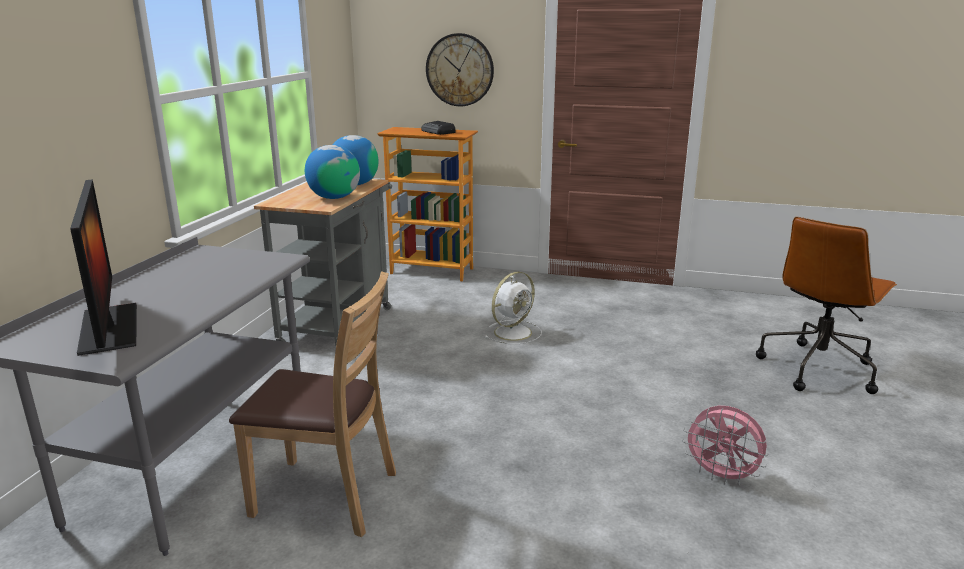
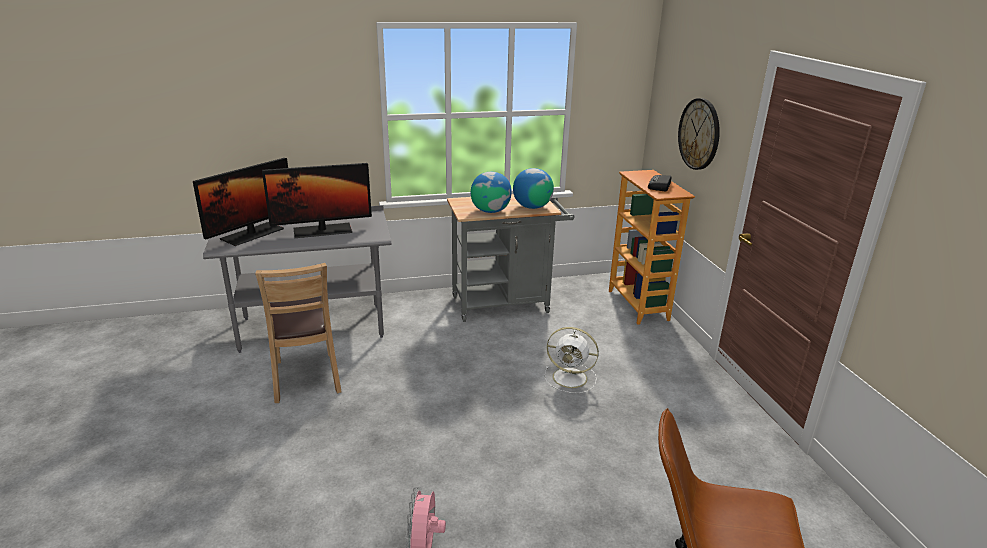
camera: 60 degrees right, 5 degrees up
none -> monitor [262,163,372,238]

